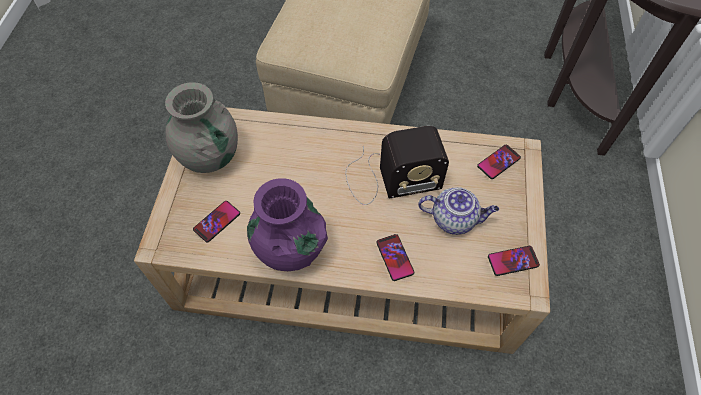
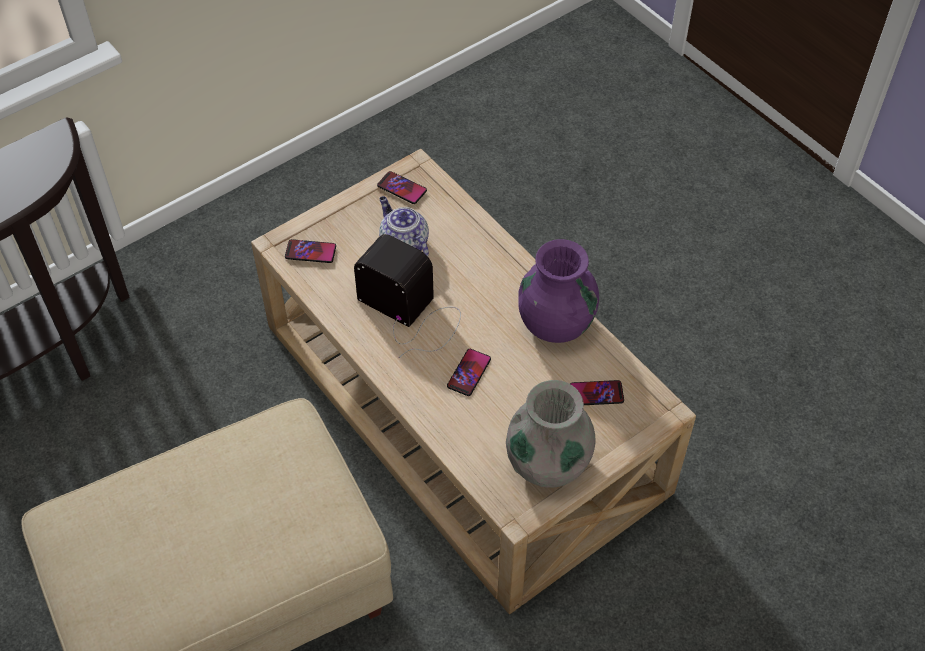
camera: 135 degrees left, 5 degrees down
phone [376,234,414,281] -> phone moved to [447,349,491,396]

